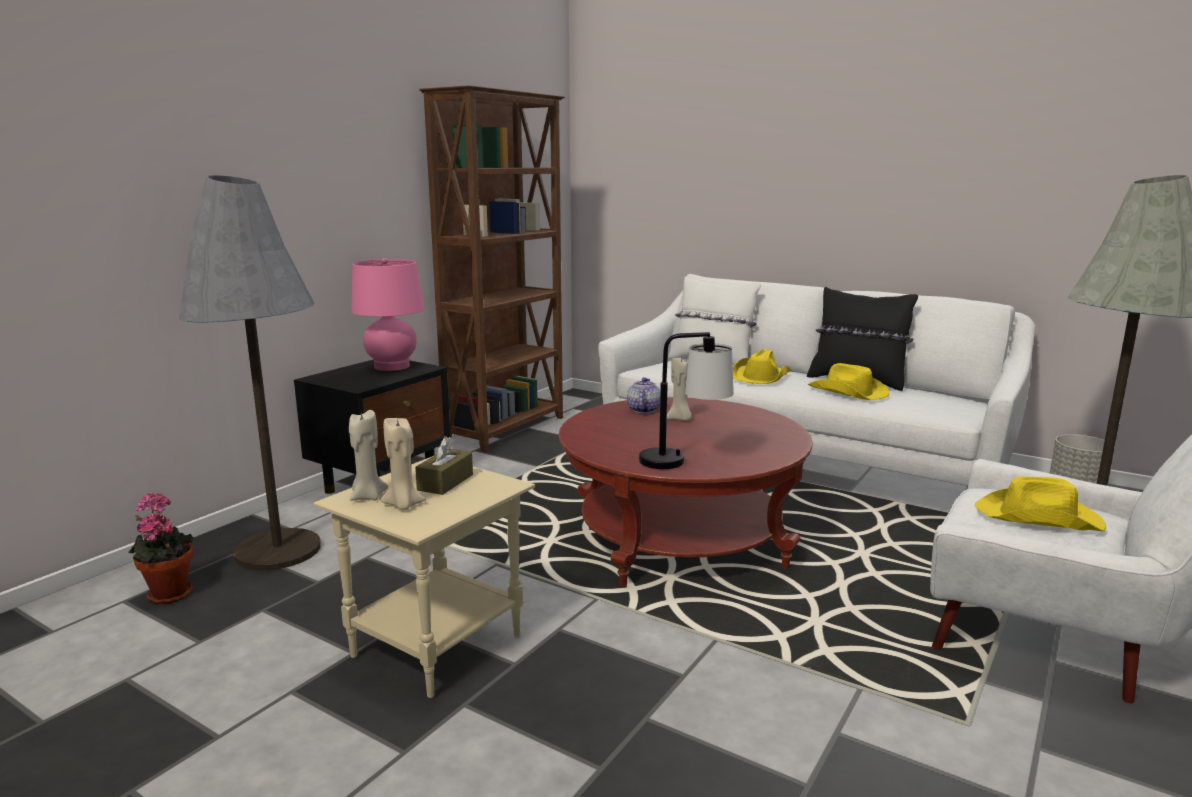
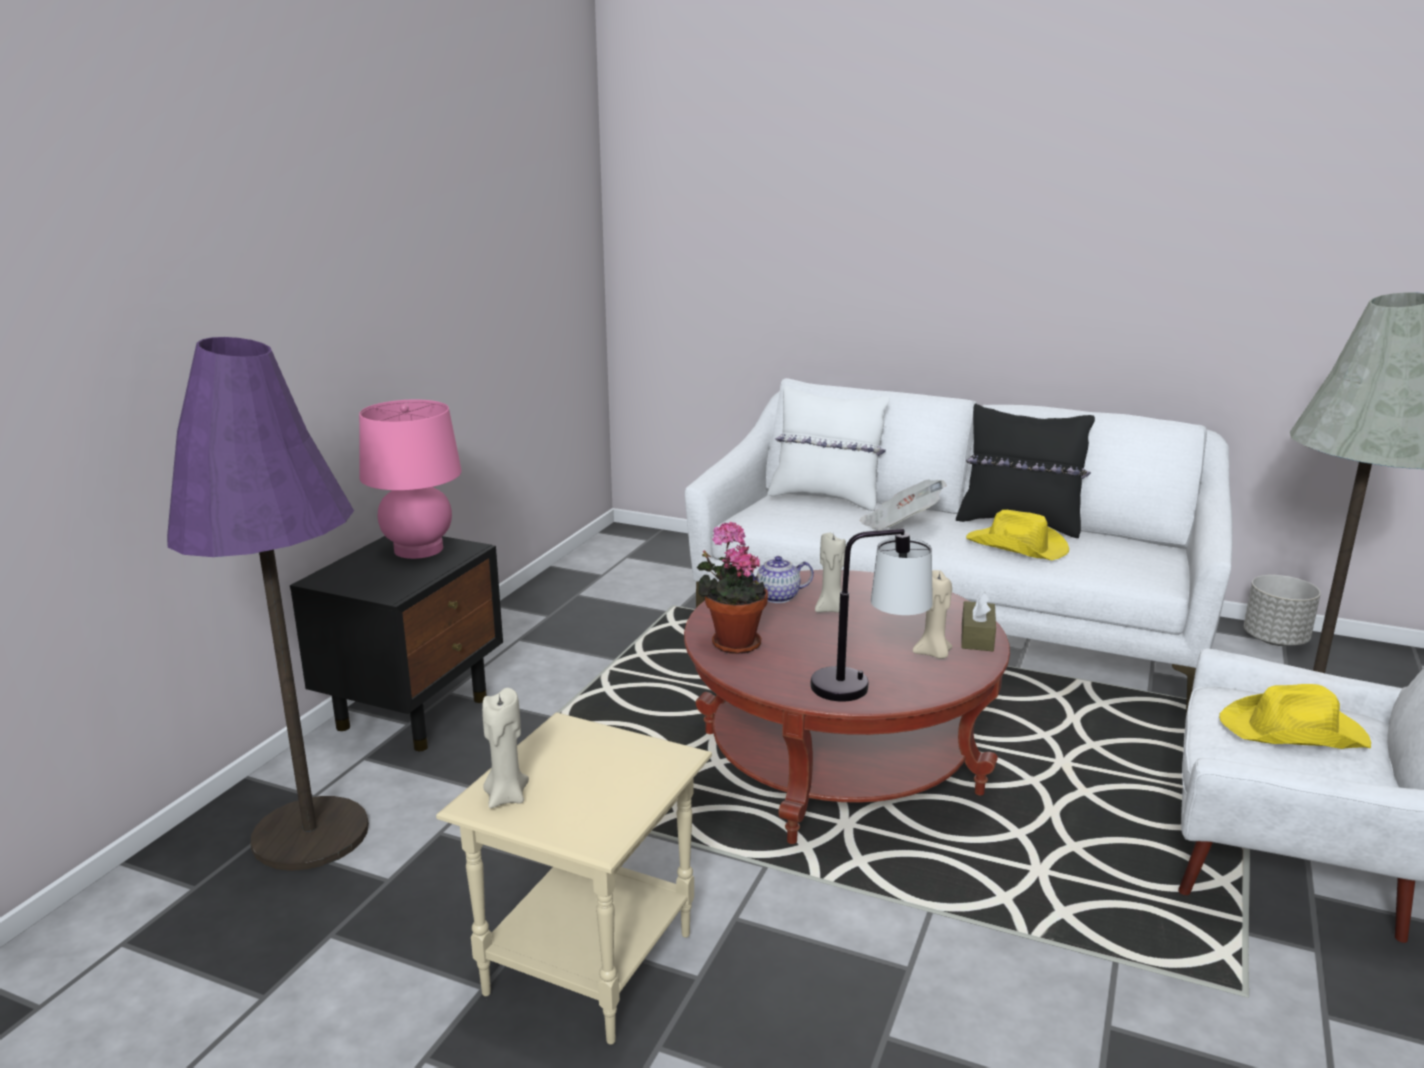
camera: 10 degrees left, 5 degrees up
potted plant [129,493,195,604] -> potted plant moved to [696,522,768,654]
grey floor lamp [179,175,321,570] -> purple floor lamp [167,337,369,871]
beige candle [381,416,426,510] -> beige candle moved to [912,570,952,659]
brown tissue box [415,436,473,495] -> brown tissue box moved to [961,591,996,651]
brown bookcase [419,85,565,452] -> none
teapot [627,377,660,413] -> teapot turned 105 degrees counterclockwise [749,556,814,603]
yellow hat [733,349,790,384] -> newspaper [860,480,947,531]

